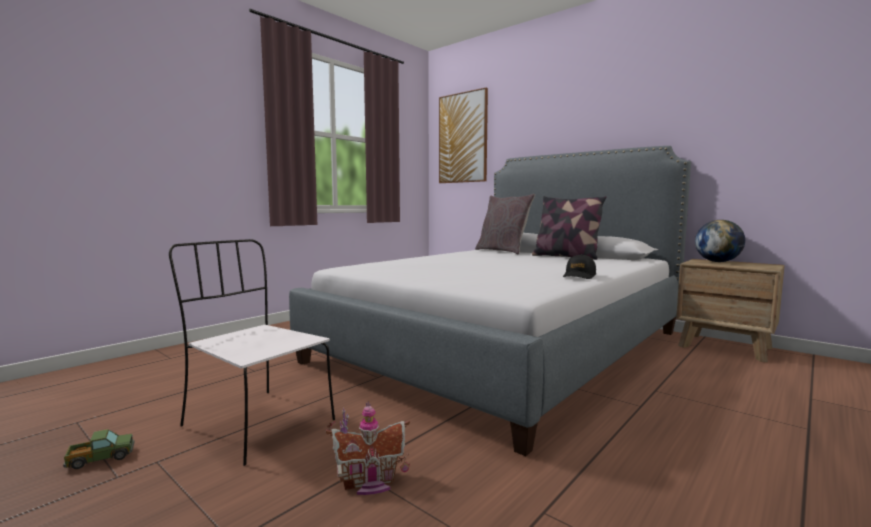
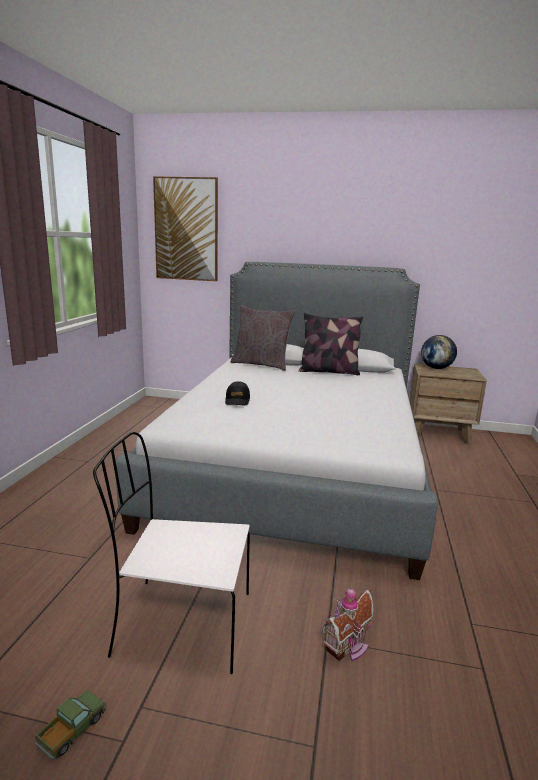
camera: 30 degrees left, 10 degrees up
black cap [563,254,596,279] -> black cap moved to [225,381,250,405]

